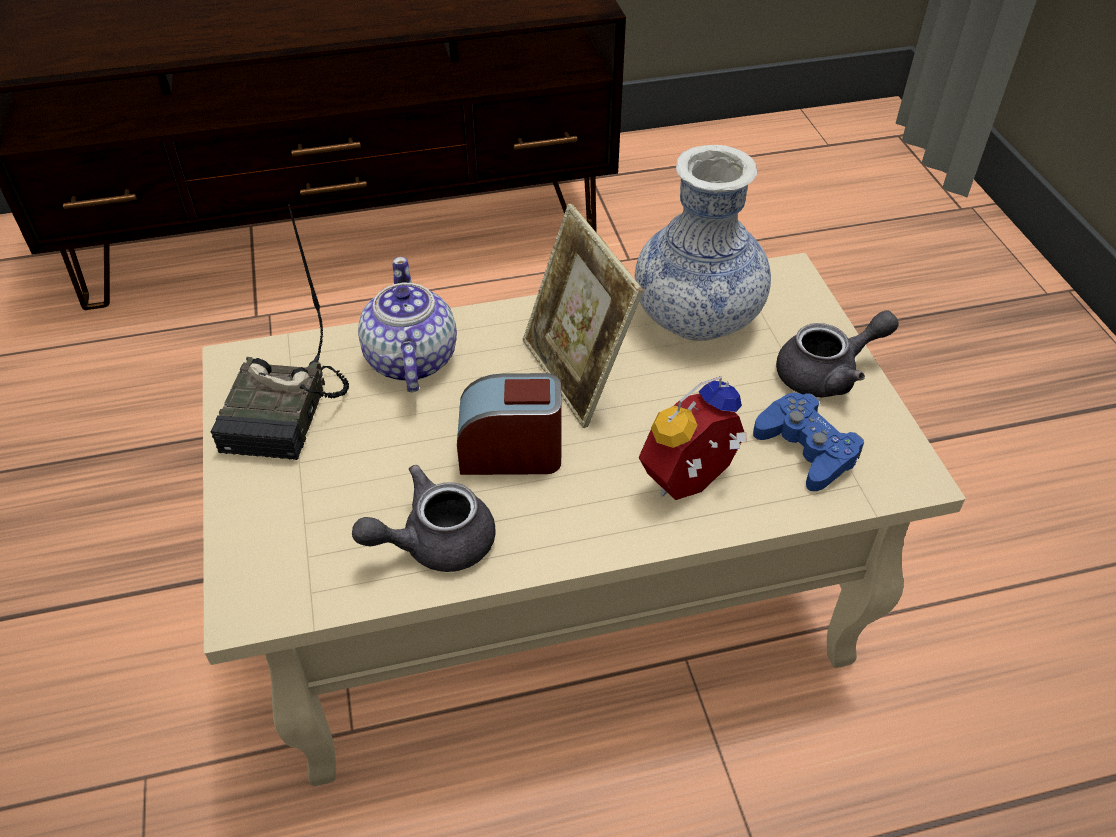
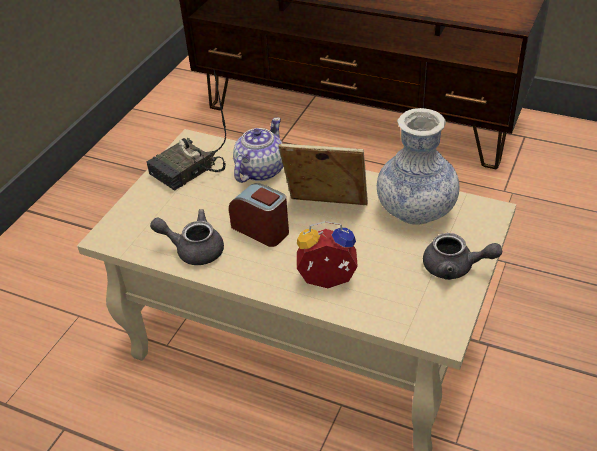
camera: 40 degrees right, 5 degrees down
picture frame [523,204,644,428] -> picture frame turned 90 degrees clockwise [278,144,368,205]
blue game controller [753,393,864,491] -> none

